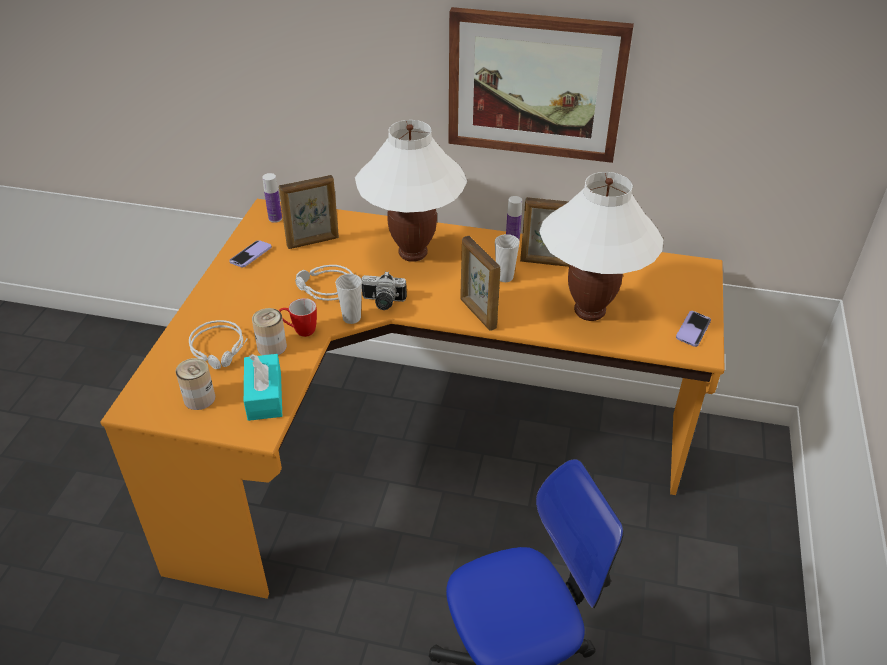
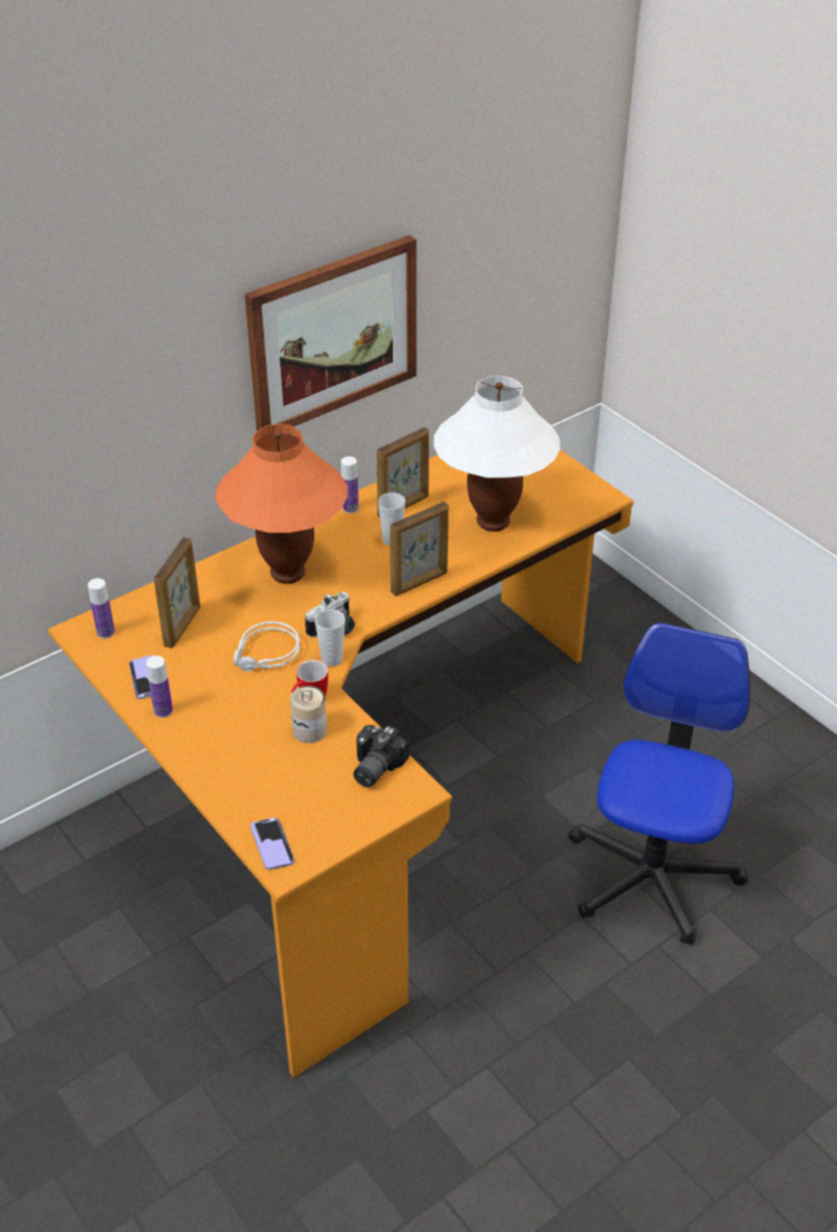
camera: 50 degrees left, 0 degrees up
can [176,358,215,410] -> none
grey headphones [189,320,248,369] -> none
turquoise tissue box [244,354,282,421] -> camera [353,725,409,787]
white table lamp [355,120,467,262] -> orange table lamp [215,424,348,584]
picture frame [460,236,500,331] -> picture frame turned 45 degrees counterclockwise [390,502,449,596]
phone [676,311,711,347] -> phone moved to [250,818,294,870]
none -> bottle [146,656,173,718]

